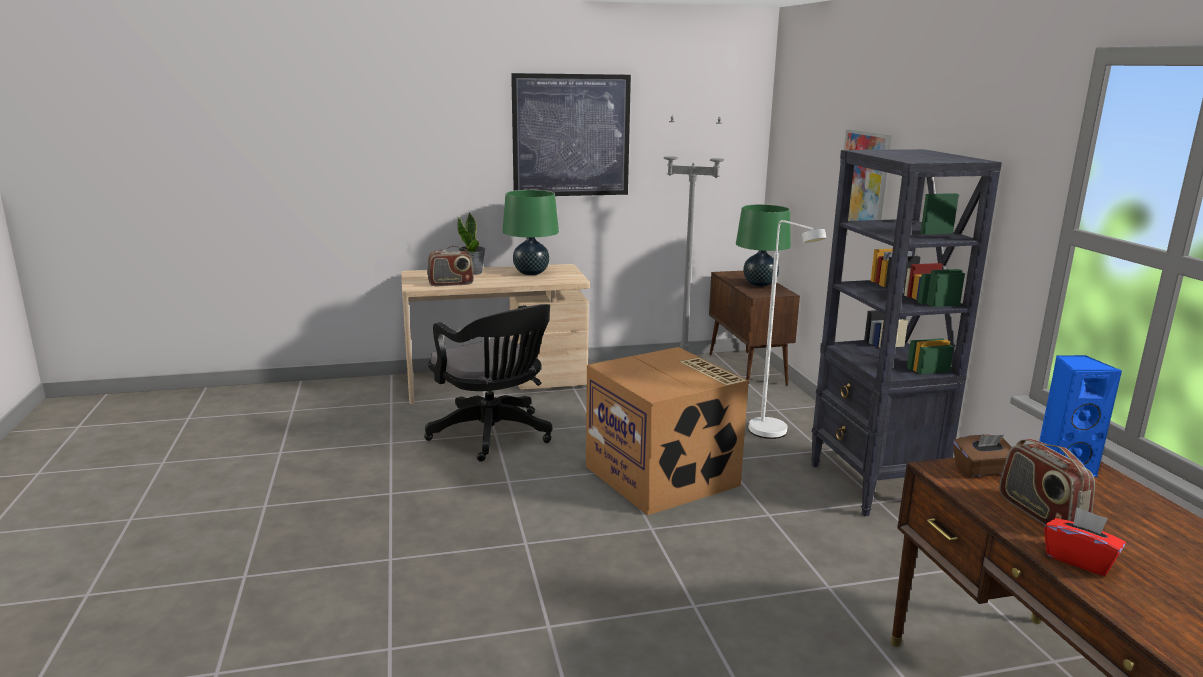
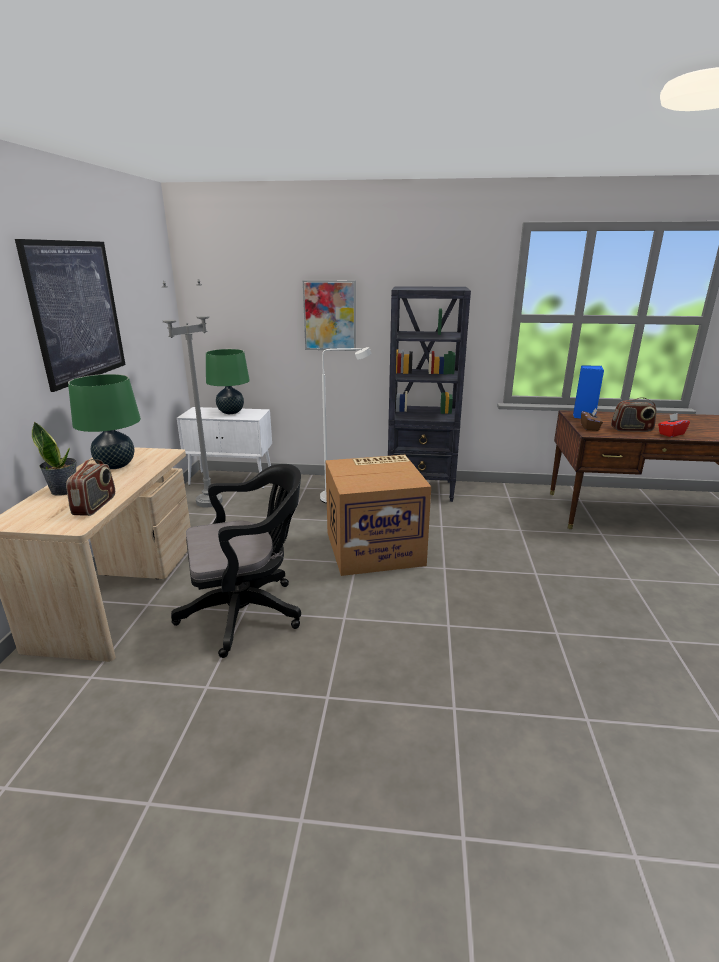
camera: 70 degrees left, 5 degrees up
brown cabinet [709,271,800,386] -> white cabinet [177,407,272,488]

